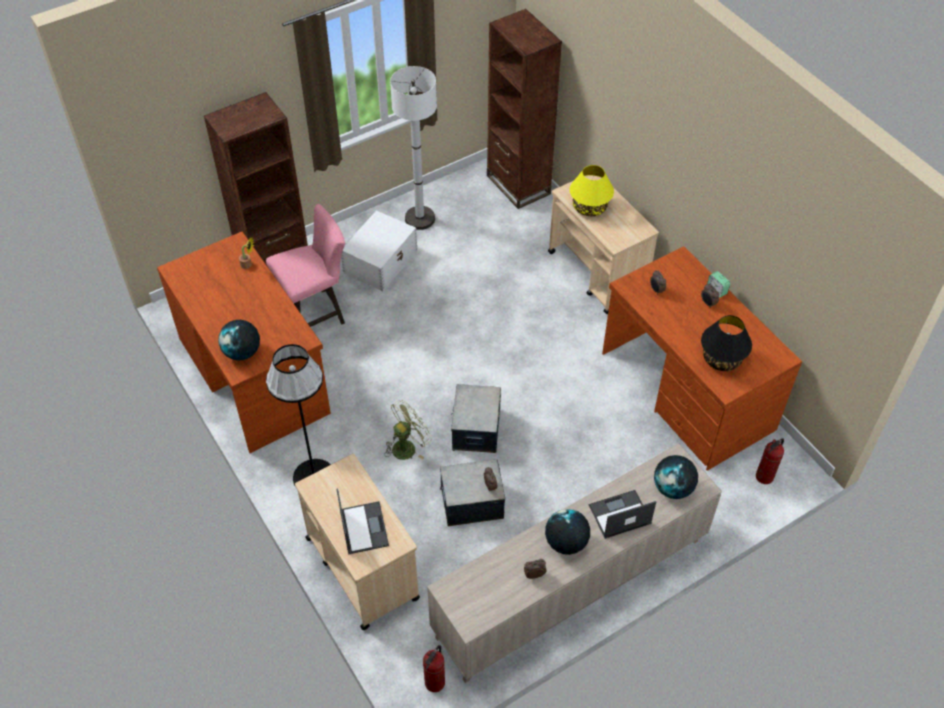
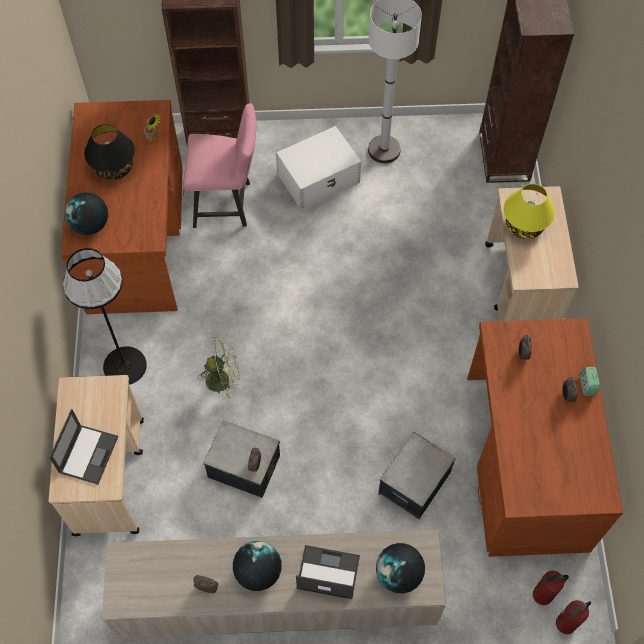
camera: 30 degrees right, 10 degrees up
fire extinguisher [423,645,445,692] -> fire extinguisher moved to [556,600,591,634]
storage box [451,384,501,453] -> storage box moved to [378,432,455,519]
black table lamp [701,315,752,371] -> black table lamp moved to [84,124,135,180]

